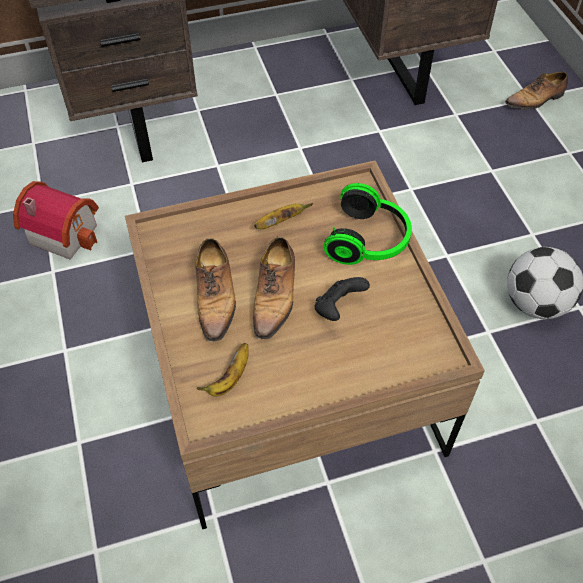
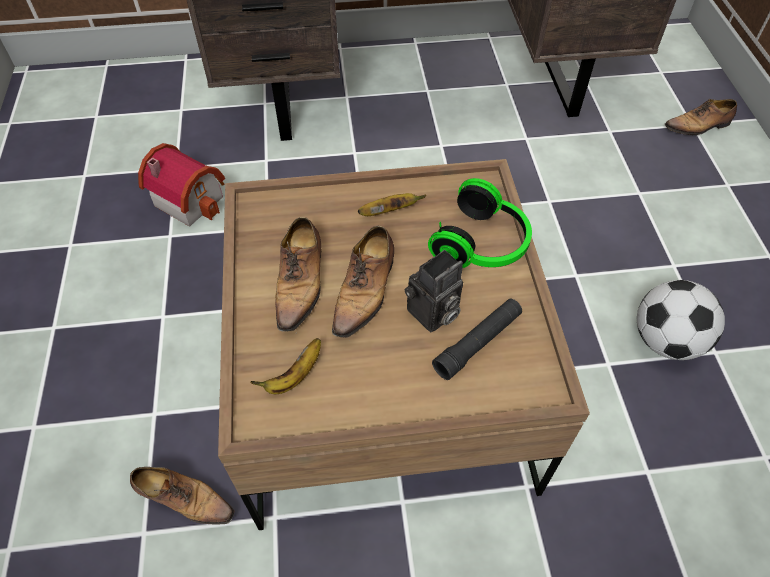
camera: 10 degrees right, 0 degrees up
black game controller [315,277,370,321] -> camera [405,250,463,332]
none -> shoe [130,467,234,524]
none -> black flashlight [432,299,522,380]

